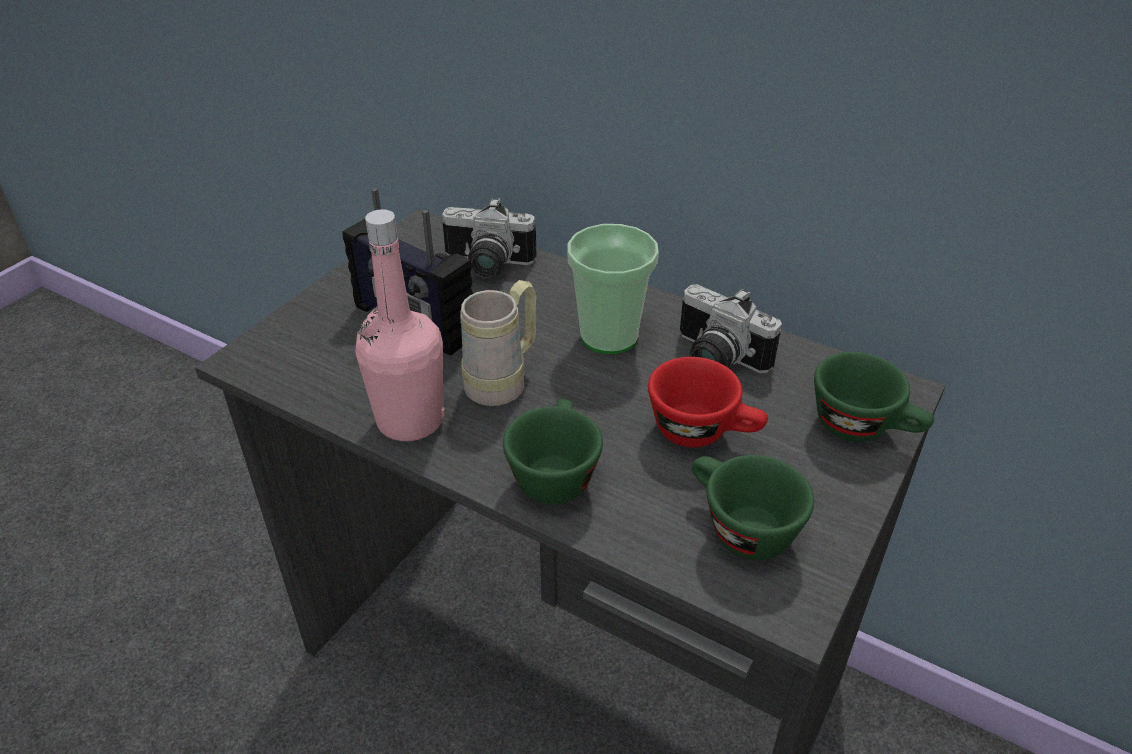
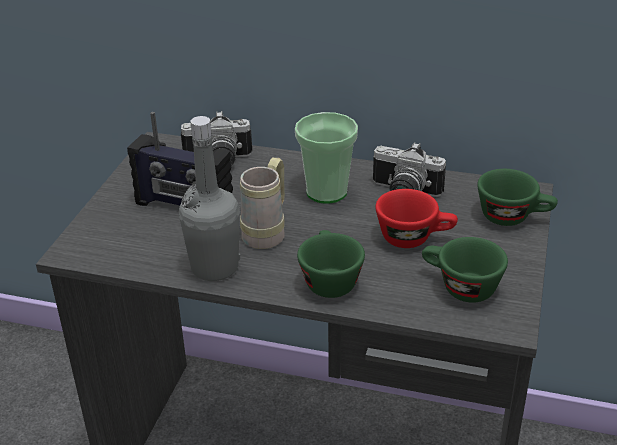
camera: 15 degrees left, 5 degrees down
pink bottle [355,209,445,441] -> grey bottle [179,116,240,281]

